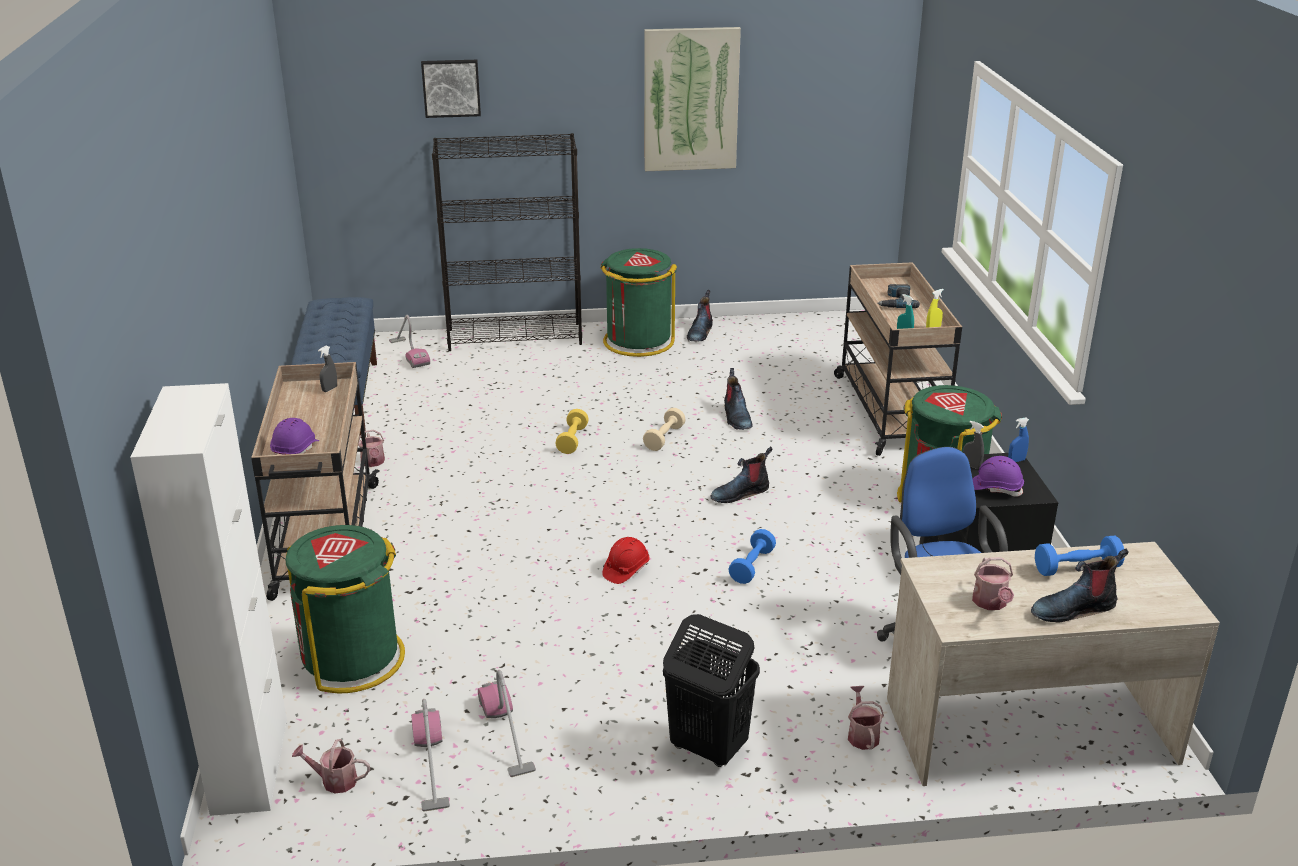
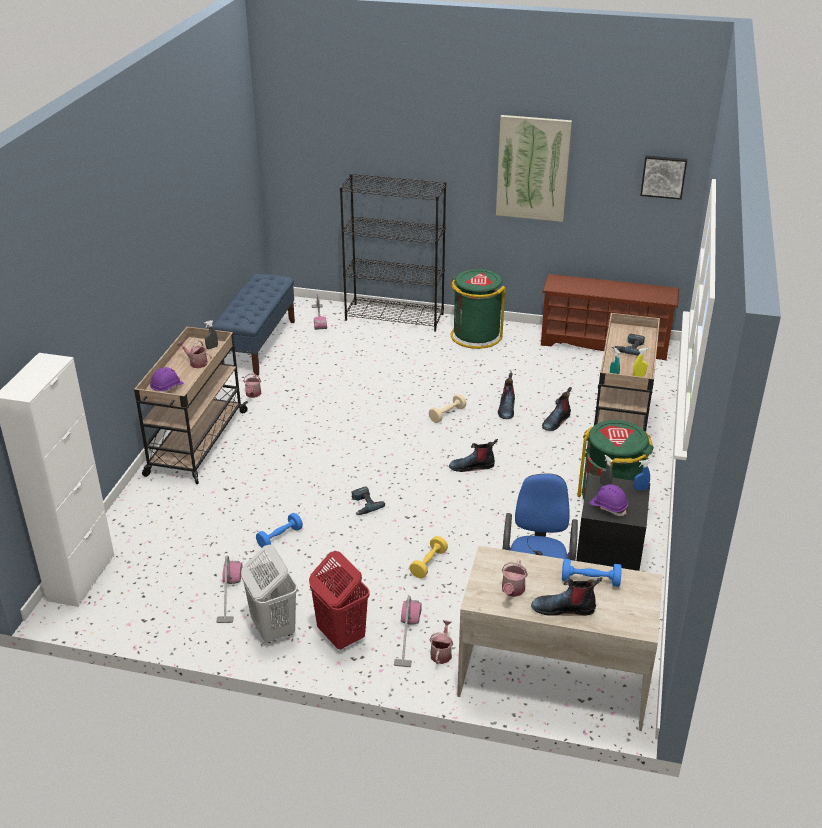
camera: 20 degrees right, 5 degrees up
green trash can [286,525,405,693] -> none
watering can [292,739,370,794] -> watering can moved to [177,340,212,368]
vacuum cleaner [411,699,450,812] -> vacuum cleaner moved to [394,596,422,667]
picture [421,60,481,118] -> picture moved to [640,156,687,200]
yellow dumbbell [555,409,589,454] -> yellow dumbbell moved to [409,536,448,578]
red hard hat [602,537,649,584] -> power drill [351,486,385,515]
black laundry basket [663,614,760,767] -> red laundry basket [309,551,370,650]
boot [687,290,713,342] -> boot moved to [542,387,572,431]
blue dumbbell [728,529,776,584] -> blue dumbbell moved to [256,513,303,548]
none -> white laundry basket [241,545,298,643]
none -> brown shoe rack [541,274,679,360]

